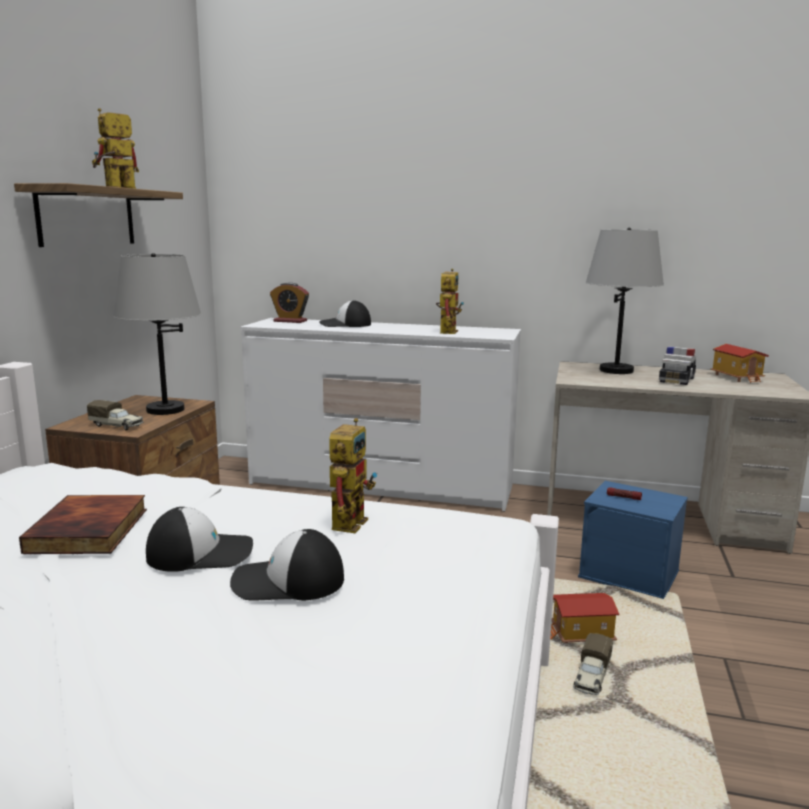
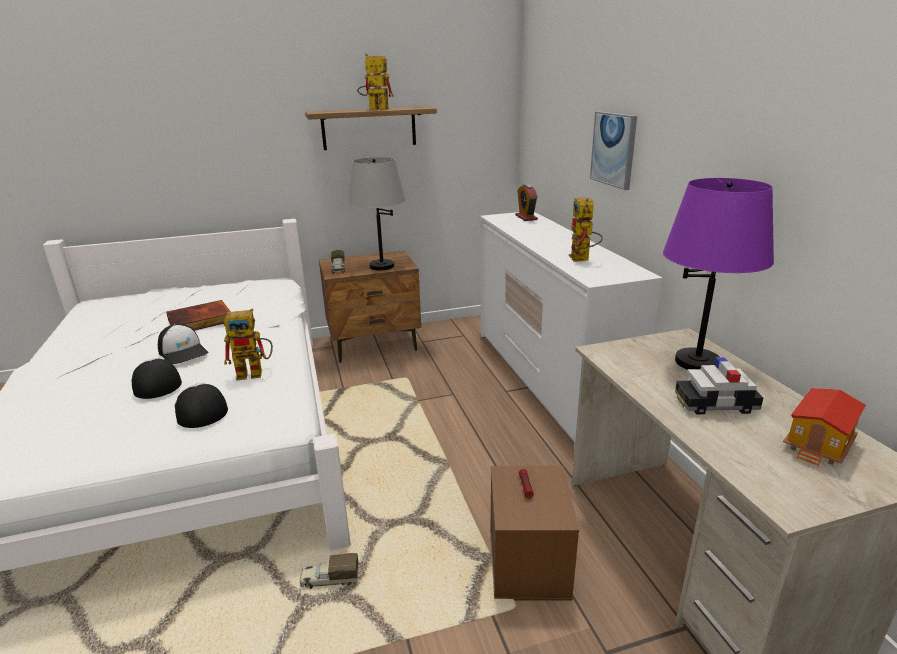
camera: 60 degrees right, 10 degrees up
cap [319,300,371,327] -> cap moved to [175,383,228,428]
toy robot [436,268,464,334] -> toy robot turned 105 degrees clockwise [569,197,603,262]
toy house [550,593,619,643] -> none
blue storage box [578,481,688,599] -> brown storage box [490,466,579,601]
grey table lamp [586,228,664,374] -> purple table lamp [663,178,774,369]
none -> picture [590,112,637,190]

